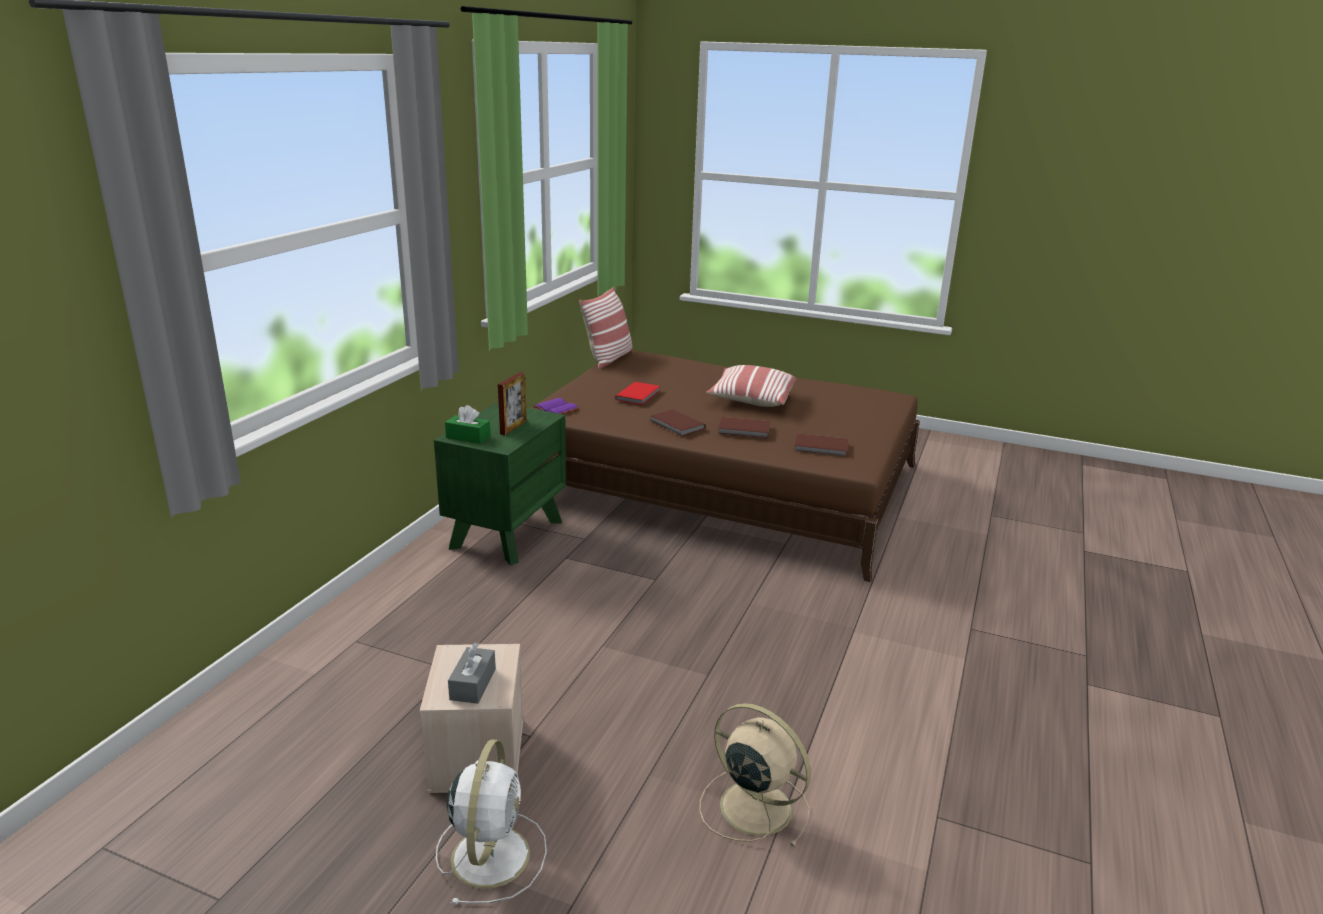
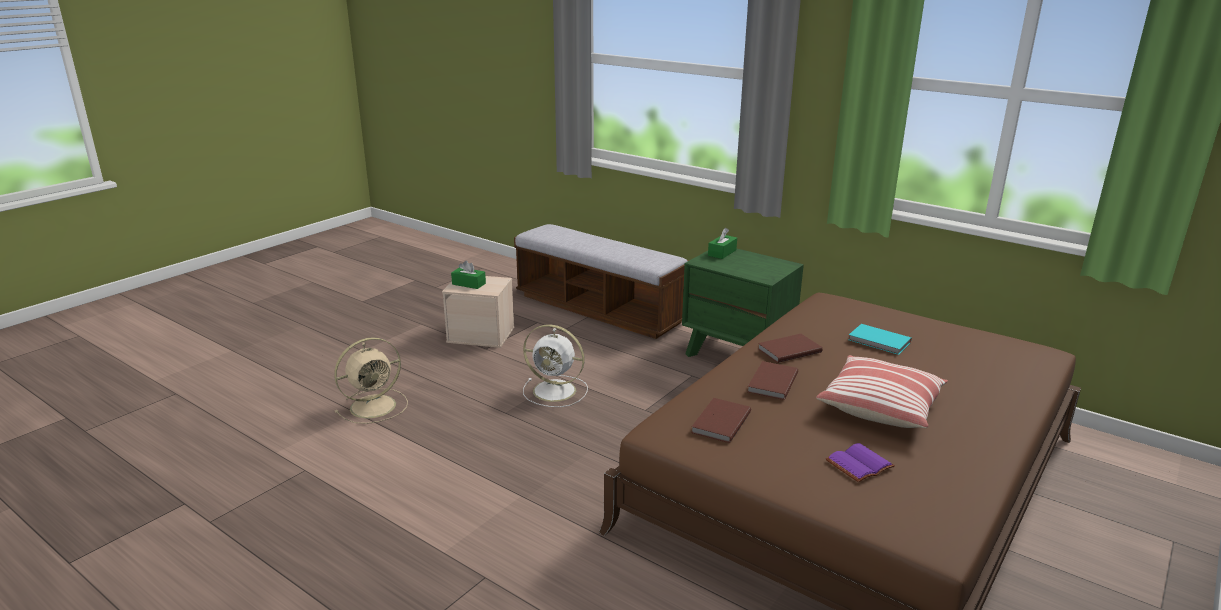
camera: 105 degrees right, 0 degrees up
white fan [436,739,547,905] -> white fan moved to [523,324,588,407]
grey tissue box [448,642,496,704] -> green tissue box [451,260,486,289]
picture frame [498,372,527,435] -> none
purple book [533,398,580,414] -> purple book moved to [826,443,895,482]
pillow [579,287,633,369] -> none
red book [615,382,660,405] -> turquoise book [848,324,912,355]
none -> bench [514,224,689,339]

